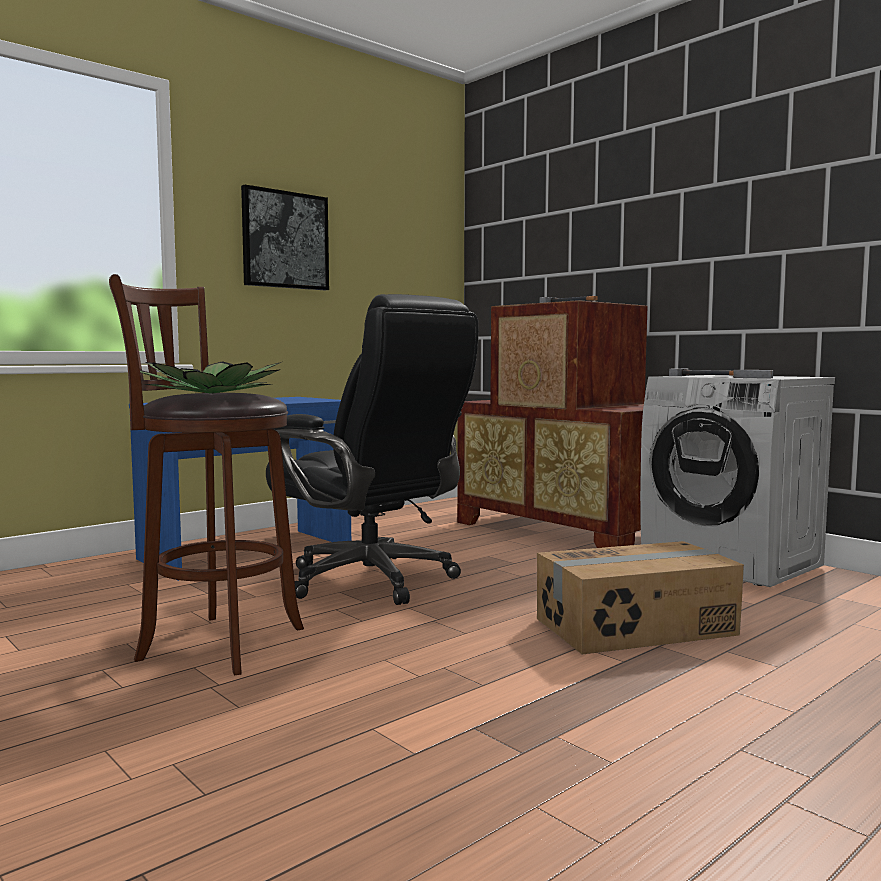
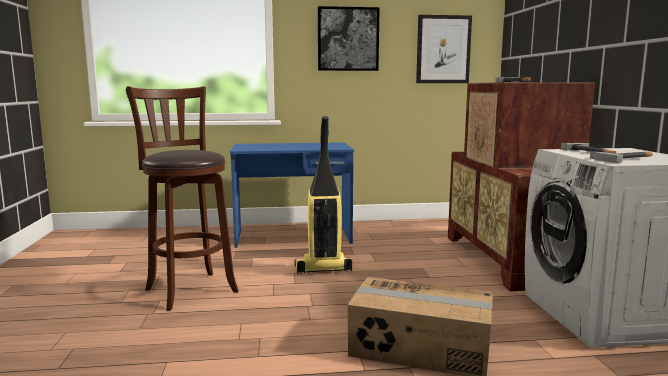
camera: 35 degrees right, 5 degrees up
potted plant [140,361,281,394] -> none
black office chair [266,294,479,605] -> vacuum cleaner [294,116,352,273]
none -> picture [416,15,472,83]

